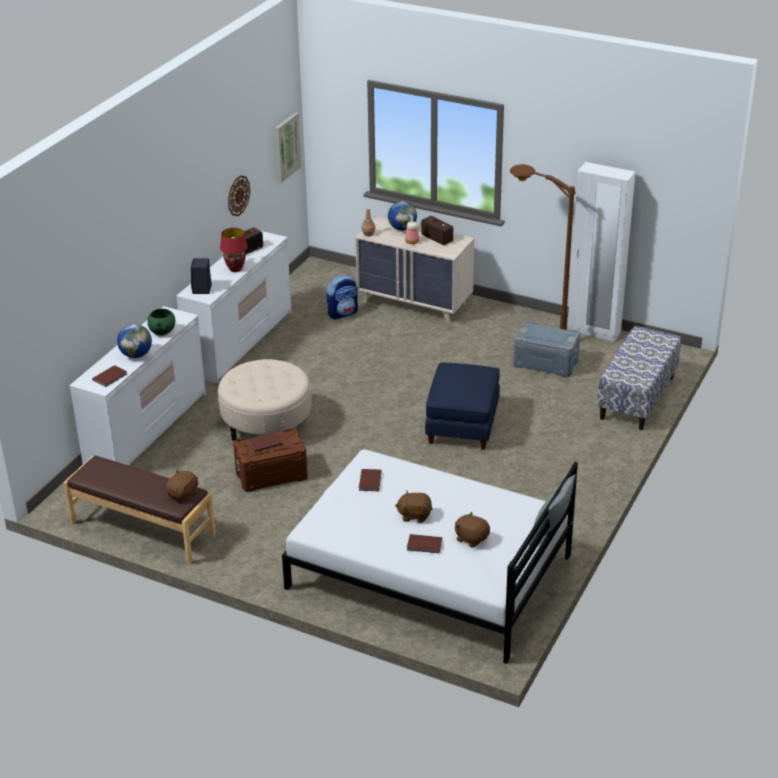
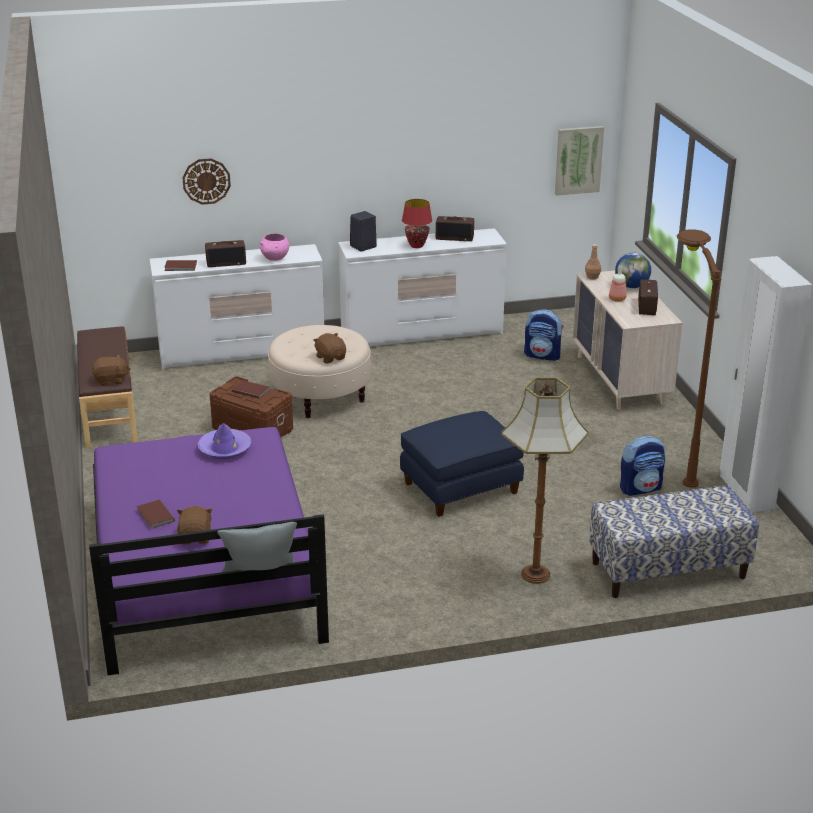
camera: 50 degrees right, 5 degrees down
globe [117,324,152,358] -> radio [205,240,246,267]
green bowl [147,309,175,336] -> pink bowl [260,234,289,261]
wall clock [228,175,250,216] -> wall clock moved to [182,158,231,205]
white bed [282,449,578,664] -> purple bed [89,427,329,675]
brown book [359,469,382,491] -> purple hat [198,423,251,459]
brown plush toy [395,490,432,523] -> brown plush toy moved to [313,333,346,364]
grey storage box [513,321,580,377] -> backpack [620,436,665,496]
none -> floor lamp [501,378,588,584]

